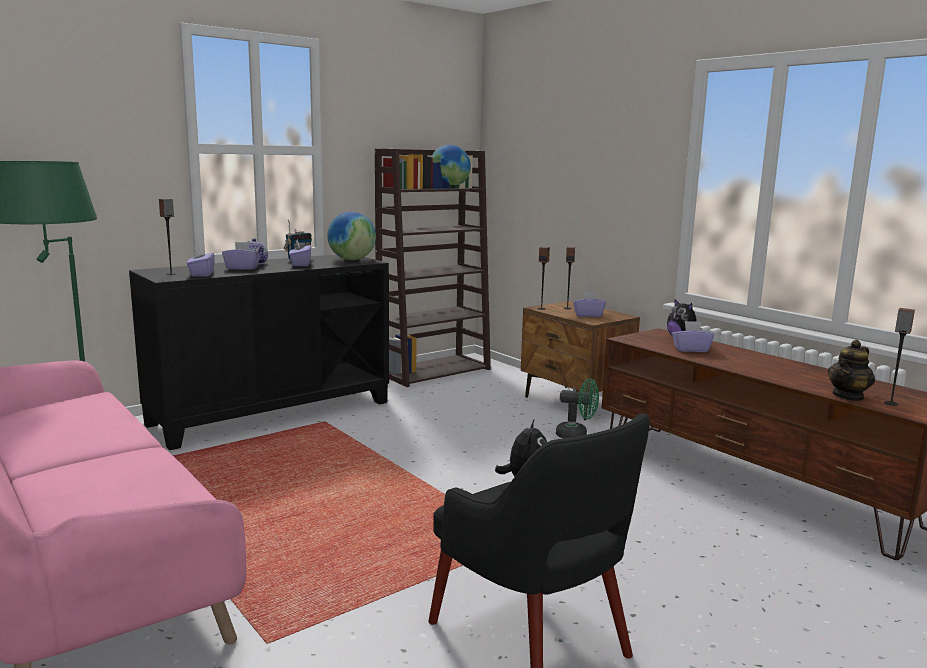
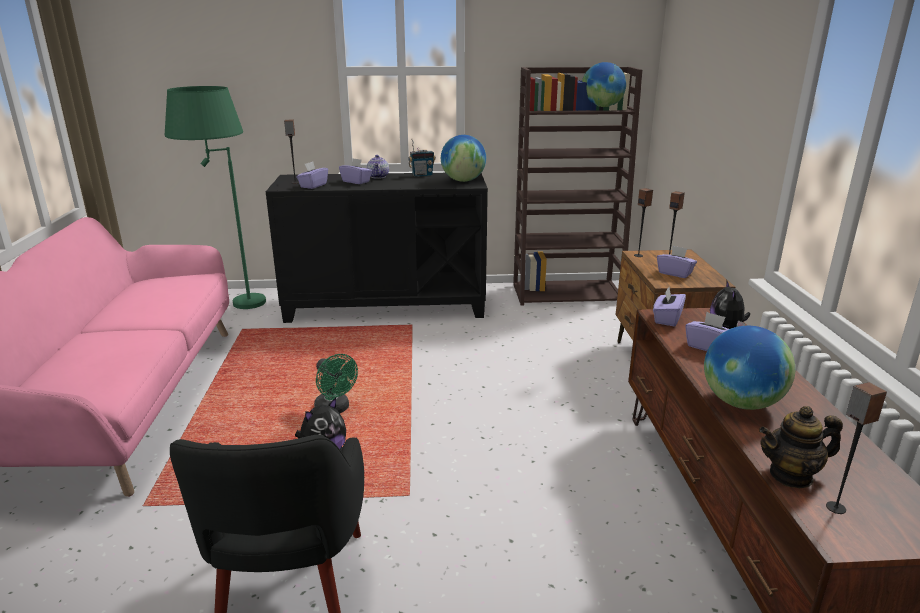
camera: 35 degrees right, 10 degrees up
purple tissue box [289,239,311,266] -> purple tissue box moved to [653,287,686,326]
green fan [556,378,599,438] -> green fan moved to [314,354,358,413]
none -> globe [704,326,795,410]

